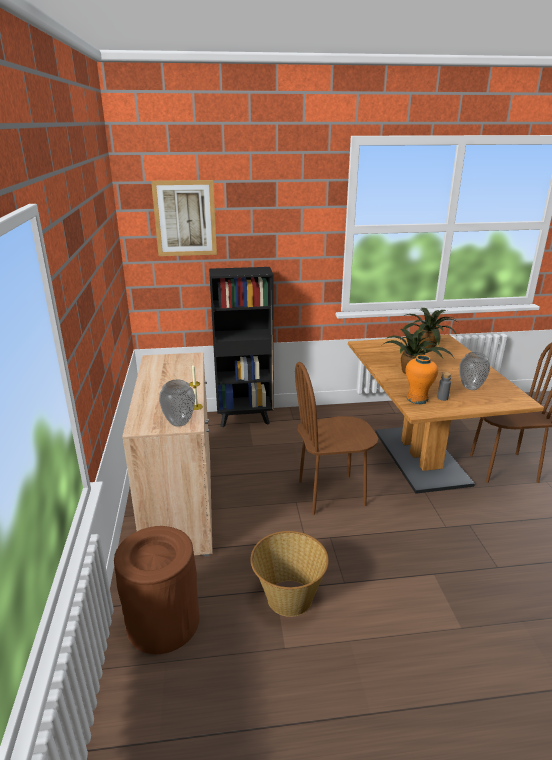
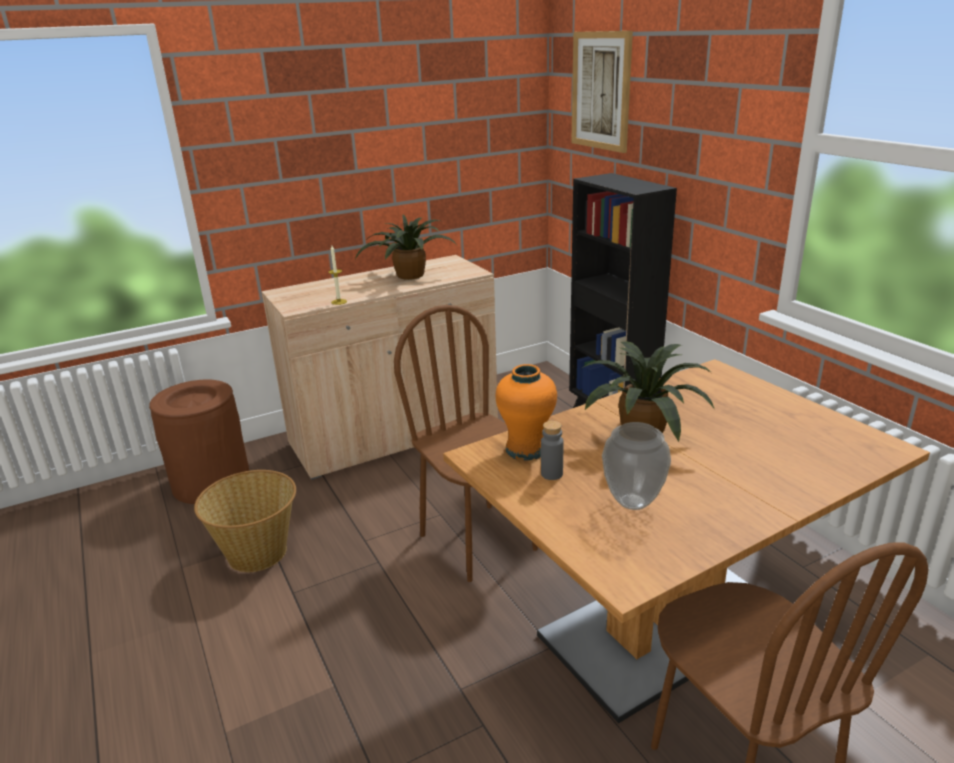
camera: 70 degrees right, 0 degrees up
vase [159,380,195,426] -> none
potted plant [402,308,457,349] -> potted plant moved to [355,215,457,280]

